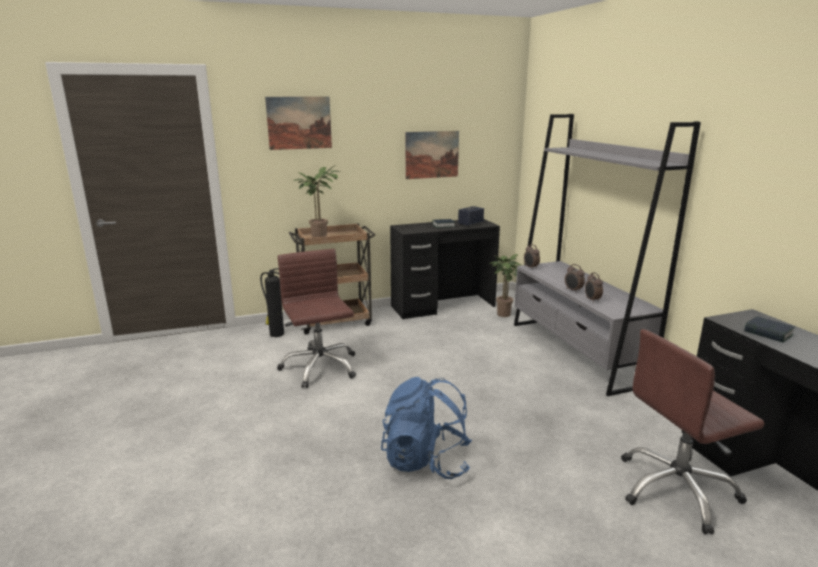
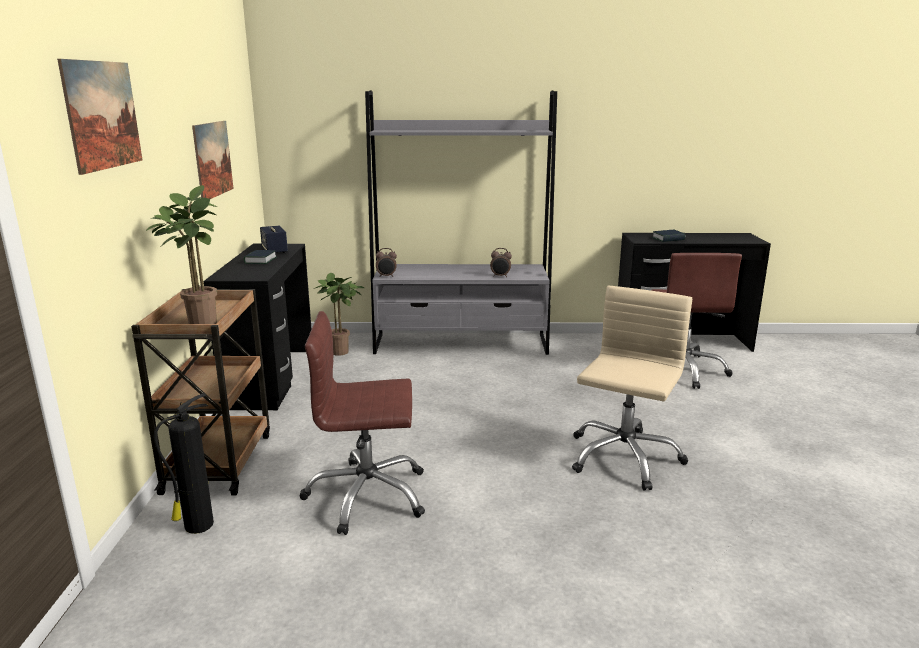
camera: 70 degrees left, 0 degrees up
blue backpack [381,377,472,479] -> beige office chair [572,286,692,491]
alarm clock [565,264,585,293] -> none

